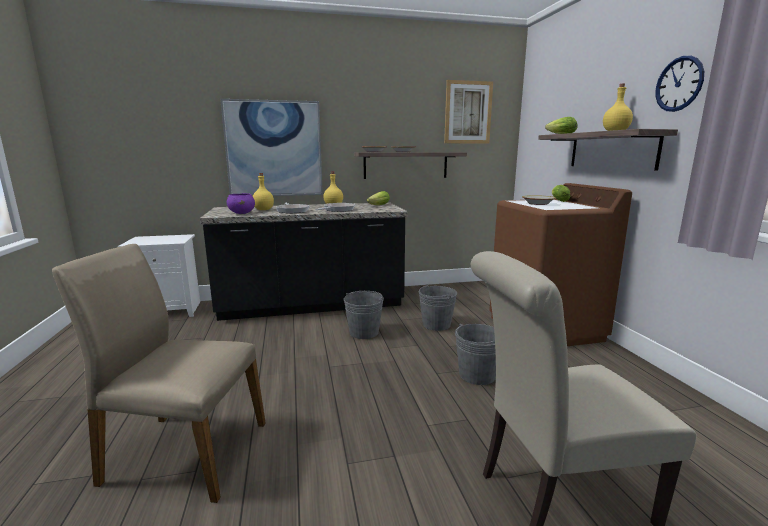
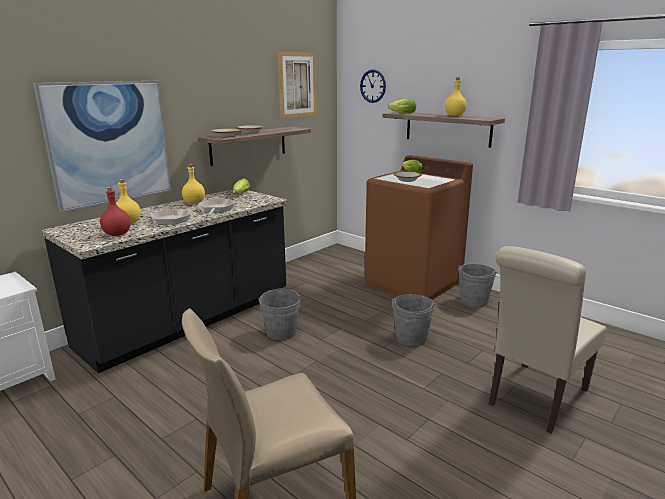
camera: 35 degrees left, 5 degrees up
purple bowl [227,193,255,214] -> red bottle [100,187,131,236]
grey bucket [419,284,457,331] -> grey bucket moved to [458,264,497,307]
wall clock [655,56,704,112] -> wall clock moved to [360,69,386,103]

